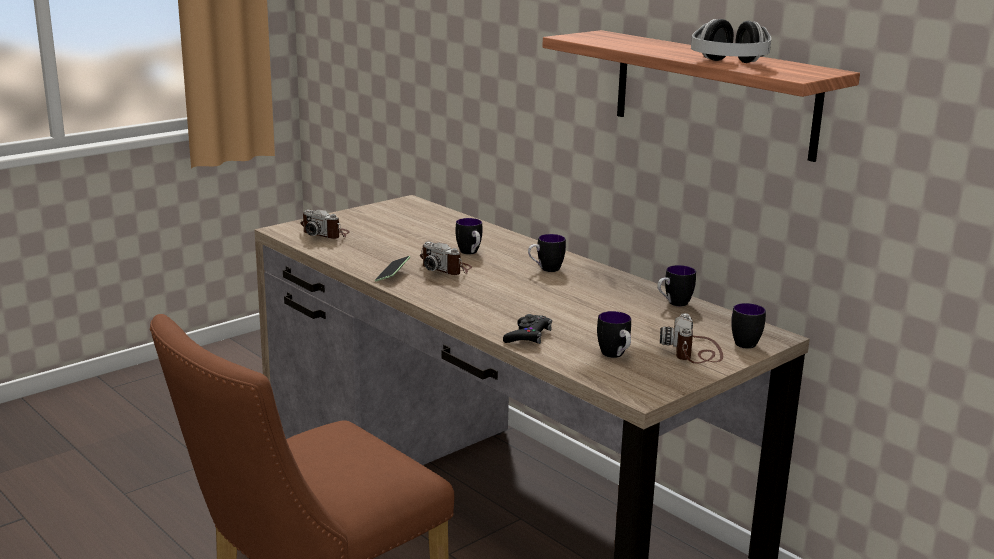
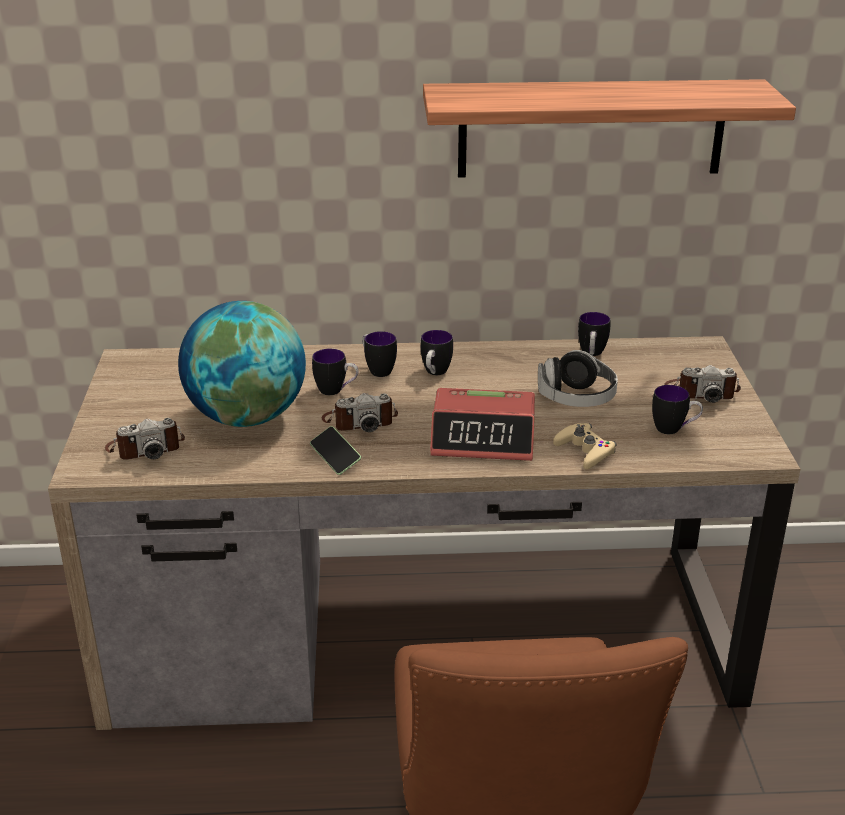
camera: 50 degrees left, 10 degrees up
black game controller [503,314,552,344] -> beige game controller [553,423,616,469]
camera [660,313,723,364] -> camera turned 45 degrees counterclockwise [665,365,741,403]
headphones [691,19,771,63] -> headphones moved to [538,350,618,407]
mug [731,303,766,349] -> mug moved to [362,331,397,377]
none -> globe [178,301,306,427]
none -> alarm clock [430,388,535,461]

